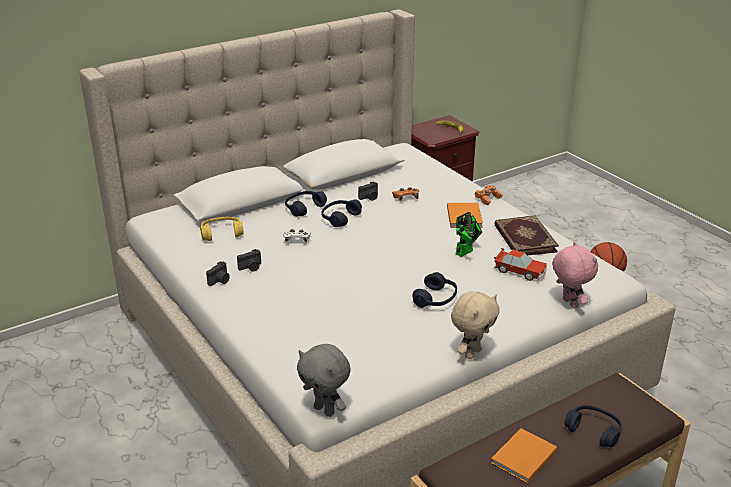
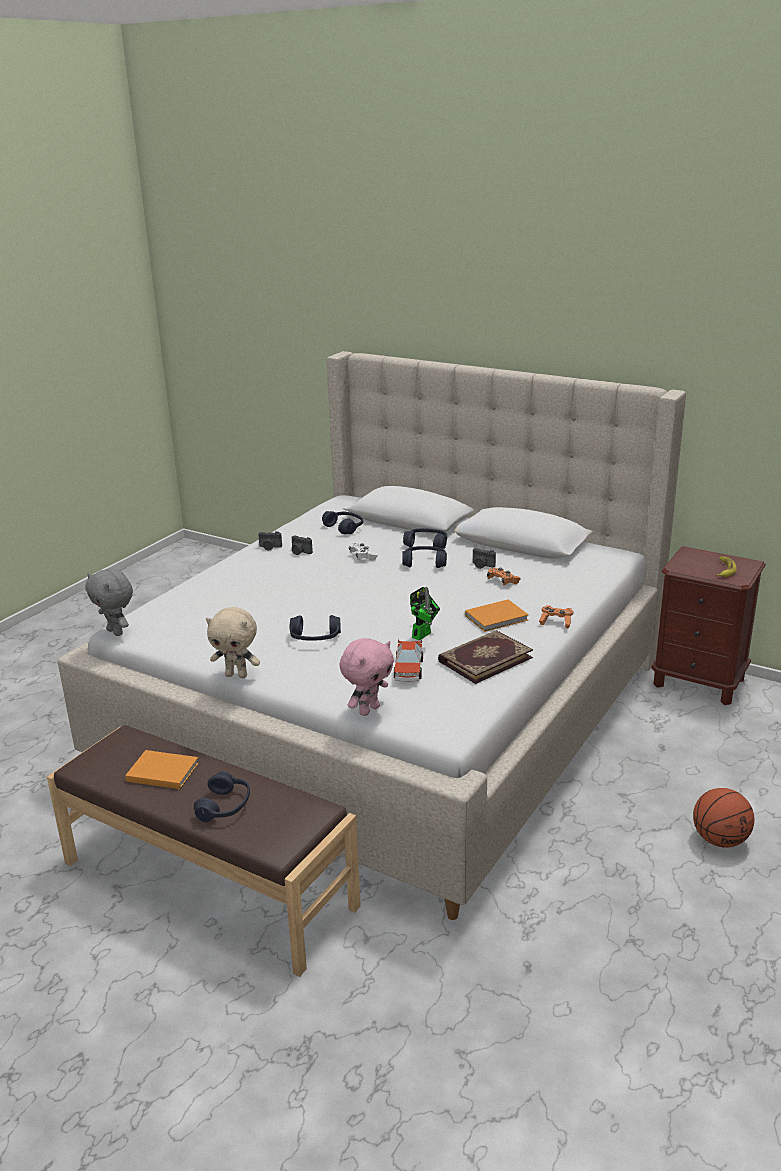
camera: 65 degrees right, 5 degrees down
yellow headphones [200,217,244,241] -> blue headphones [322,511,363,534]
grey plush toy [297,344,351,417] -> grey plush toy turned 60 degrees counterclockwise [85,569,133,636]
toy robot [456,212,482,257] -> toy robot turned 75 degrees counterclockwise [410,586,440,641]

